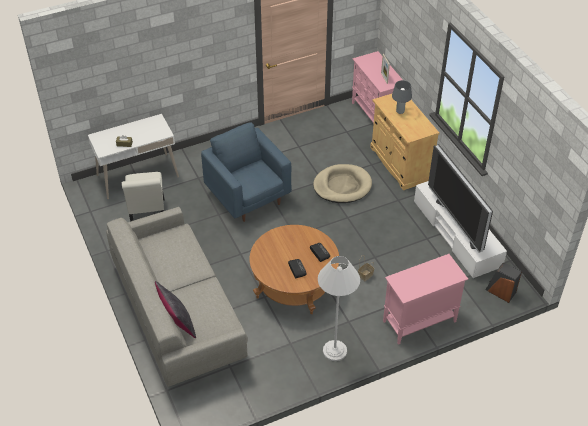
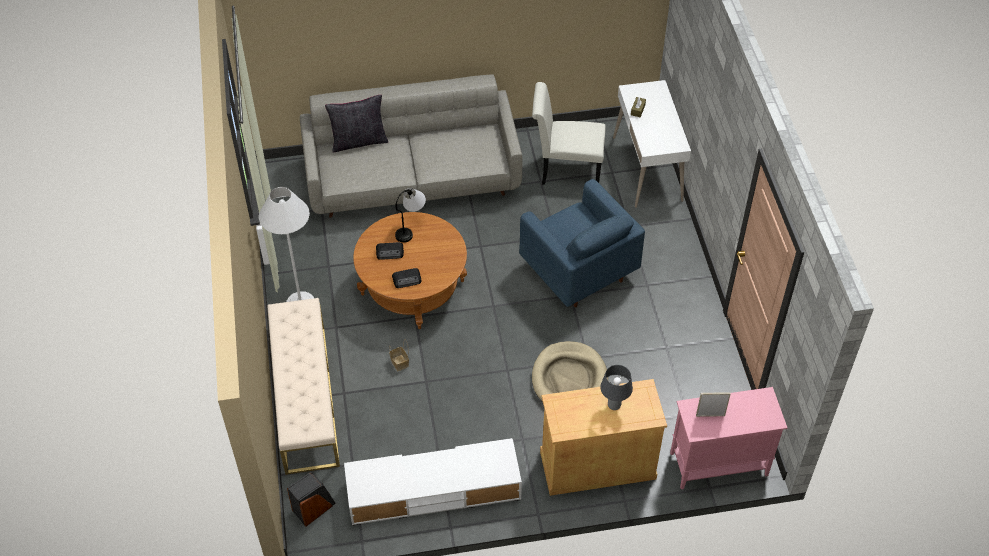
camera: 105 degrees right, 5 degrees up
blue armchair [201,122,292,222] -> blue armchair turned 75 degrees clockwise [519,179,645,307]
pink cabinet [383,254,468,345] -> beige bench [267,298,340,475]
television [428,144,493,253] -> none
none -> table lamp [395,188,426,243]

